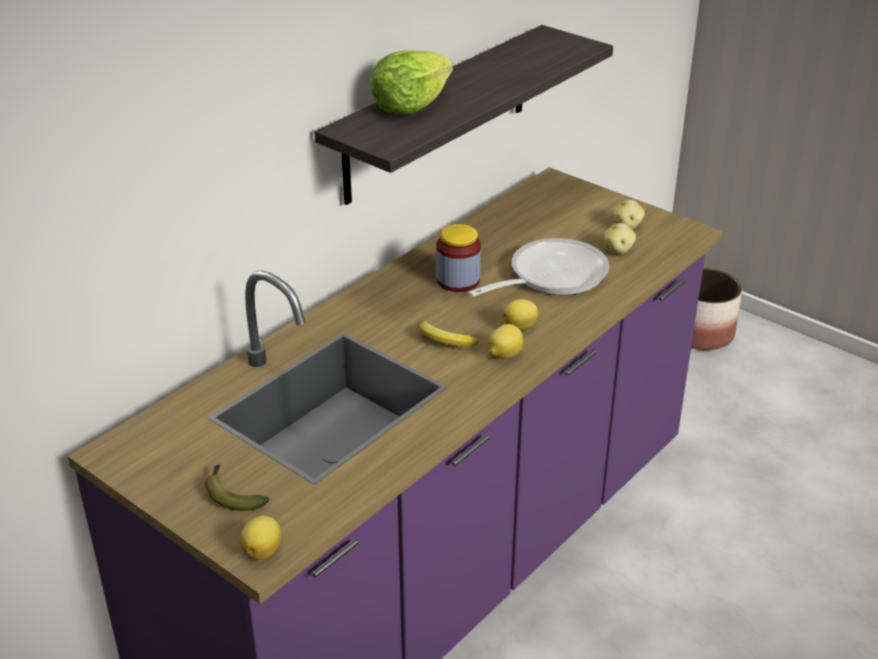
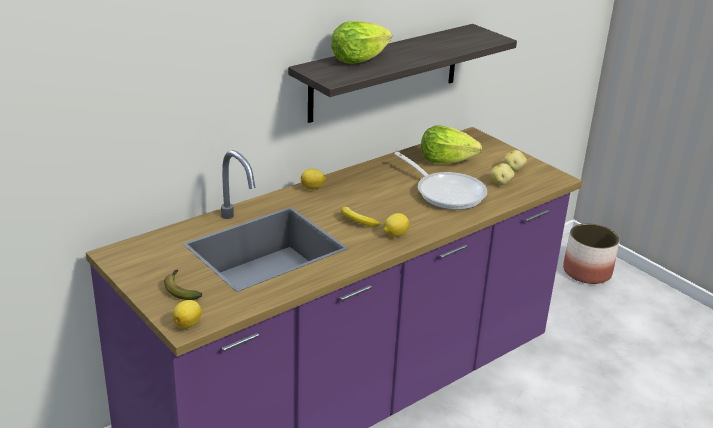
camera: 10 degrees right, 5 degrees down
jar [436,224,481,292] -> none
frying pan [468,238,609,297] -> frying pan turned 75 degrees clockwise [394,152,487,210]
lemon [503,299,538,331] -> lemon moved to [301,169,326,190]
none -> lettuce [421,126,482,164]

